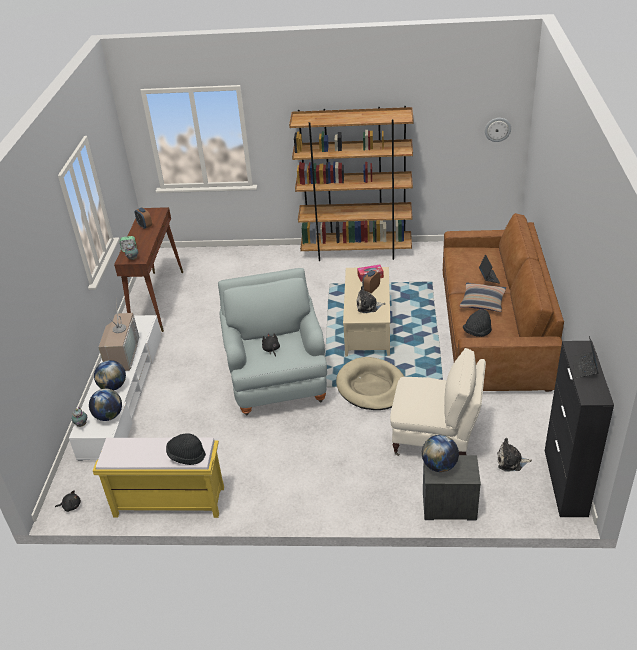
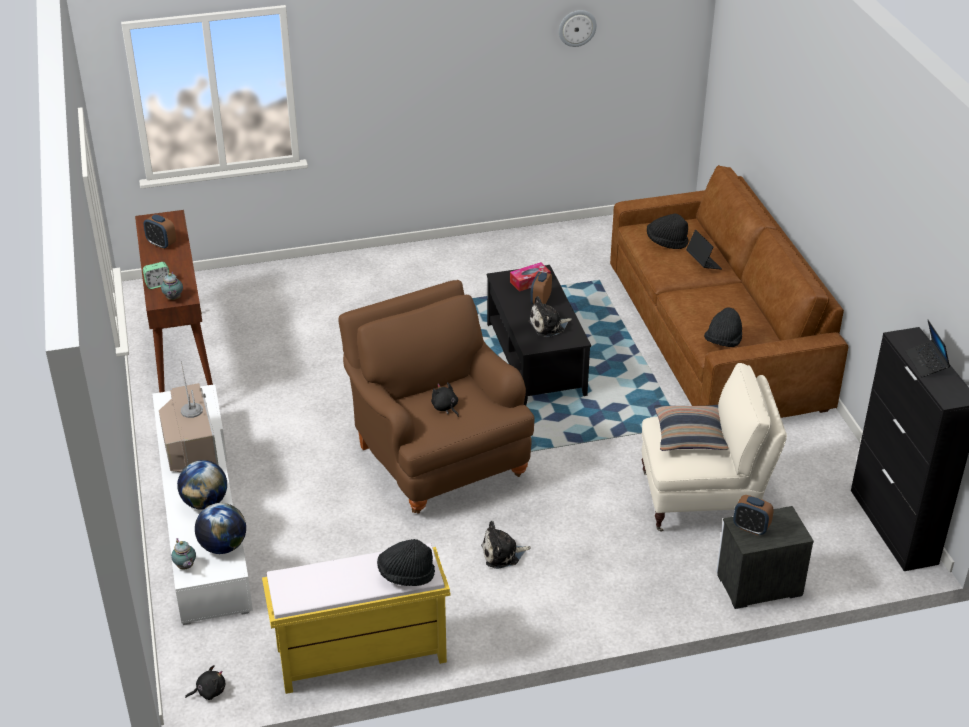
camera: 20 degrees left, 0 degrees up
grey armchair [218,268,327,415] -> brown armchair [338,280,534,513]
brown bookcase [289,106,414,261] -> none
beige dog bed [336,357,404,410] -> none
beige coffee table [343,267,390,356] -> black coffee table [487,265,591,405]
globe [422,435,459,472] -> alarm clock [733,495,774,535]
pillow [459,282,506,312] -> pillow moved to [654,405,729,451]
wall clock [485,118,511,142] -> wall clock moved to [559,10,597,47]
plush toy [497,438,532,472] -> plush toy moved to [481,521,531,569]
none -> black hat [647,213,688,249]

